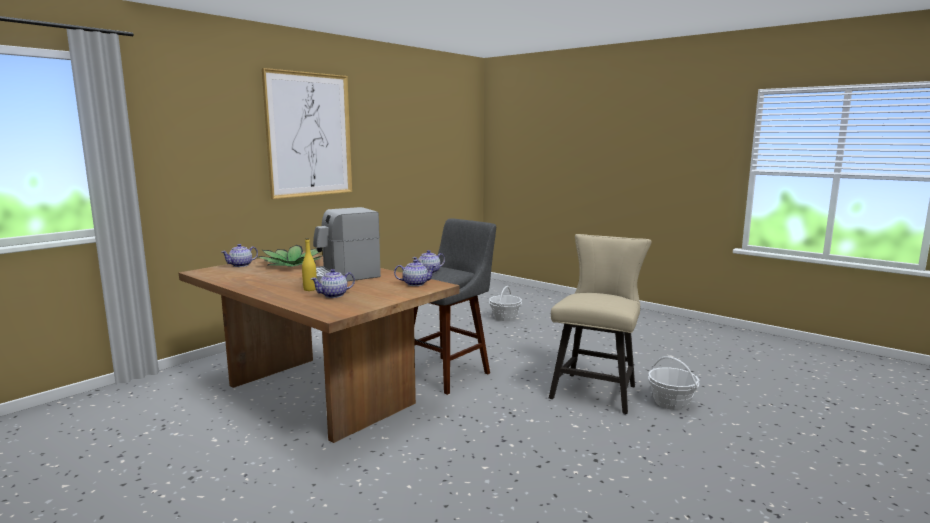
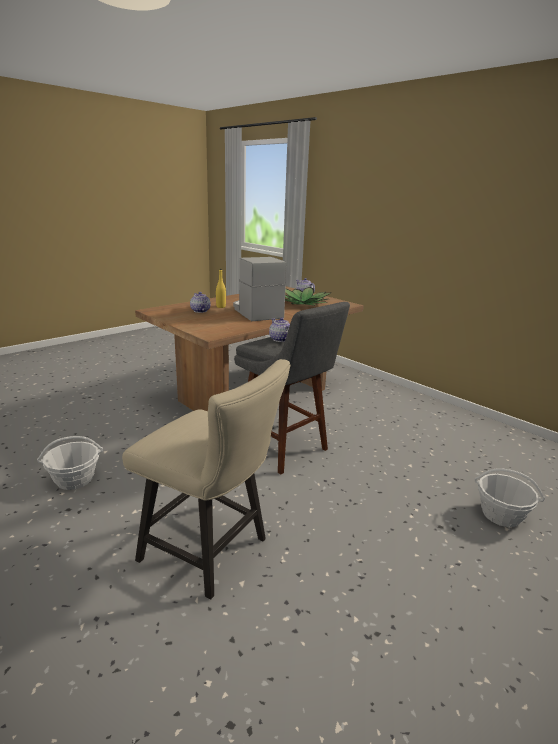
camera: 95 degrees right, 10 degrees up
picture [262,68,352,199] -> none
teapot [394,260,436,286] -> none
basket [648,356,699,410] -> basket moved to [37,436,103,490]

